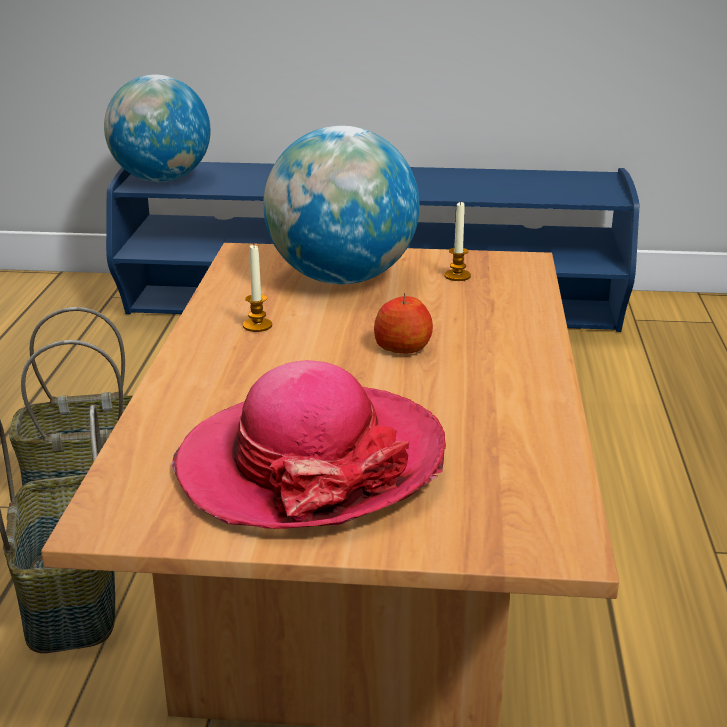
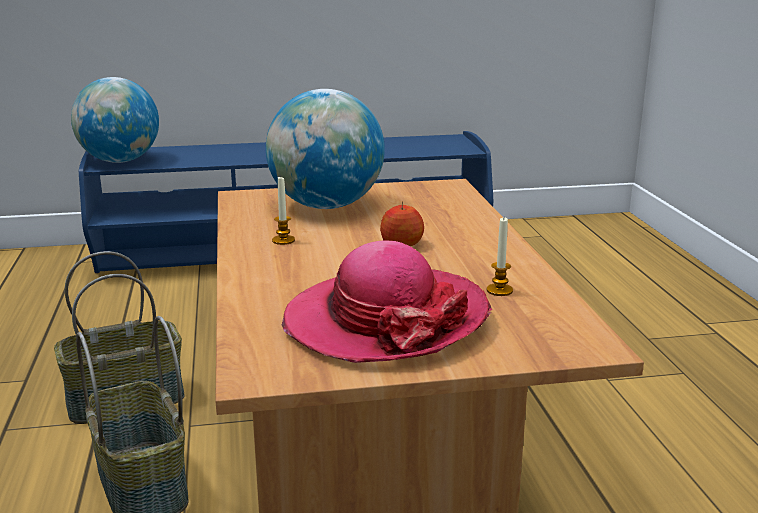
camera: 15 degrees left, 5 degrees down
candle [445,202,471,281] -> candle moved to [487,218,513,296]

